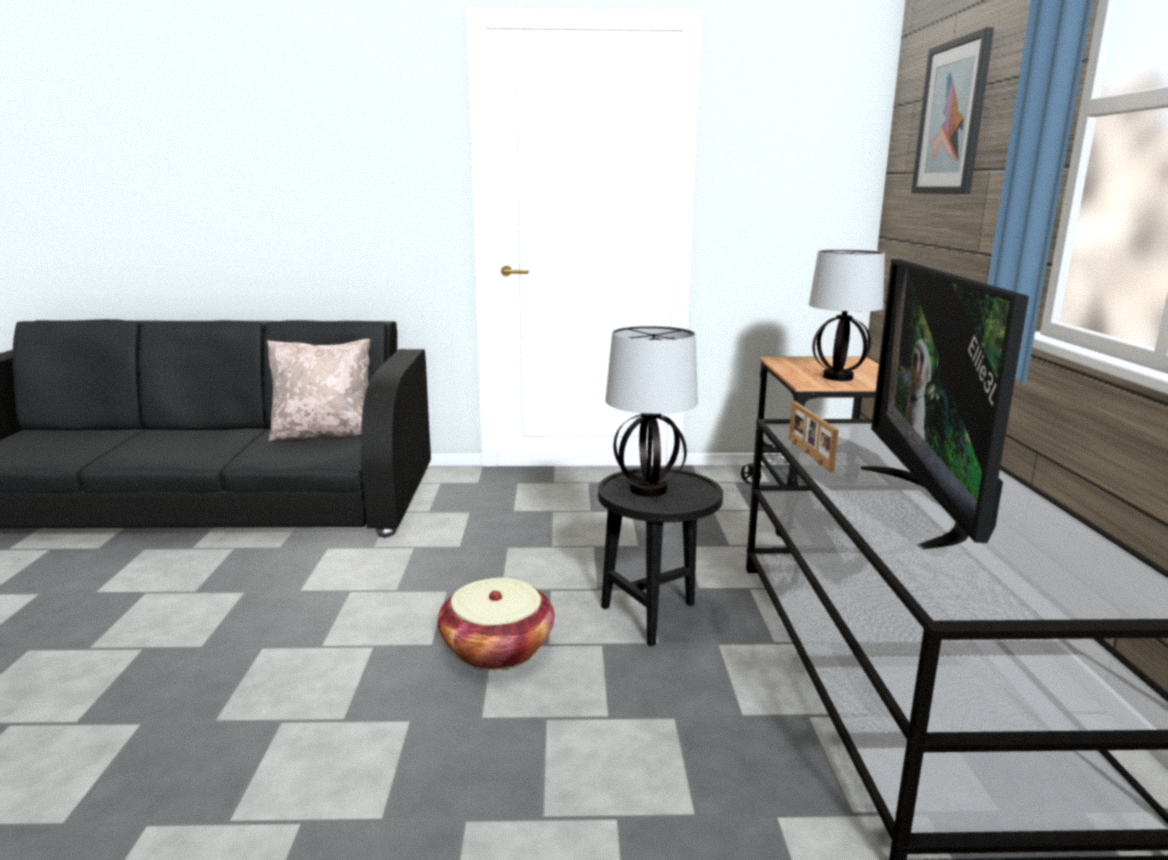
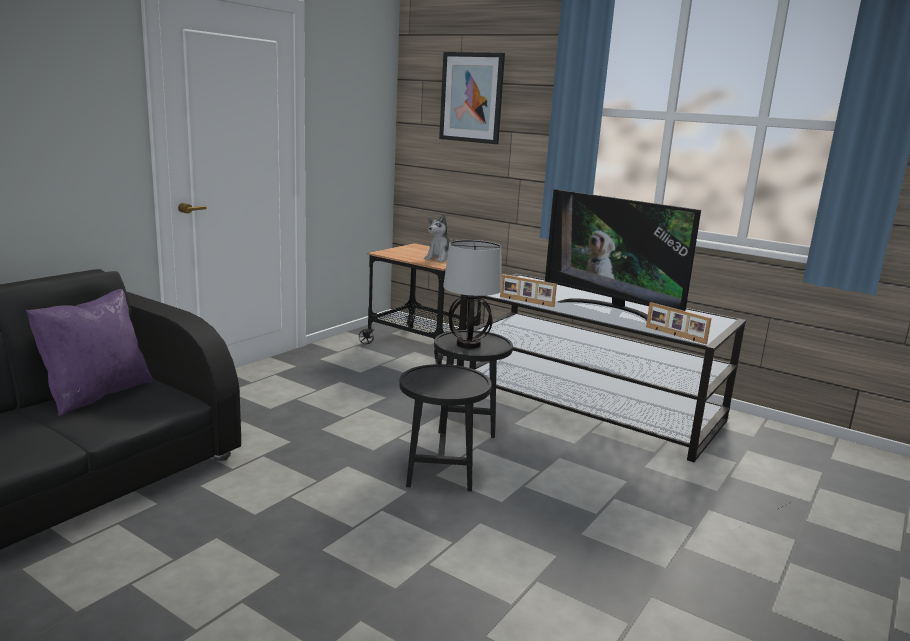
camera: 55 degrees left, 0 degrees up
beige pillow [267,339,371,441] -> purple pillow [26,289,153,416]
basket [438,578,554,670] -> black side table [399,364,492,491]
table lamp [809,249,885,381] -> plush toy [424,213,455,262]
none -> picture frame [646,302,712,344]

